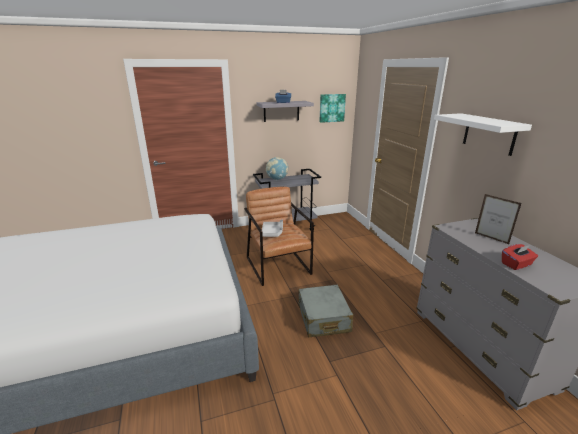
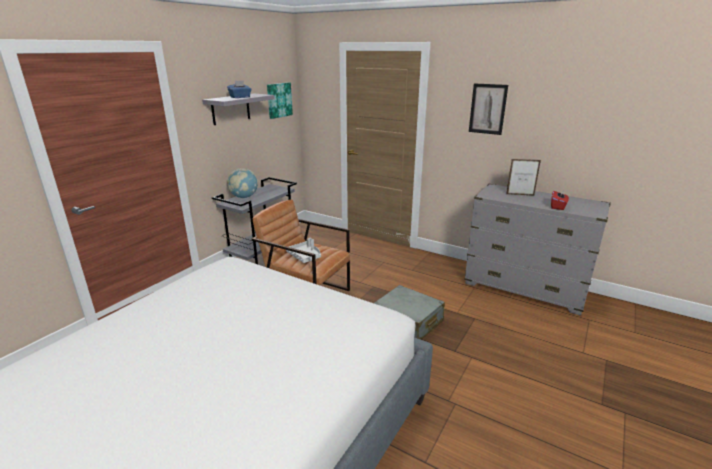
camera: 40 degrees left, 0 degrees up
white shelf [434,113,532,156] -> picture [469,83,508,135]

